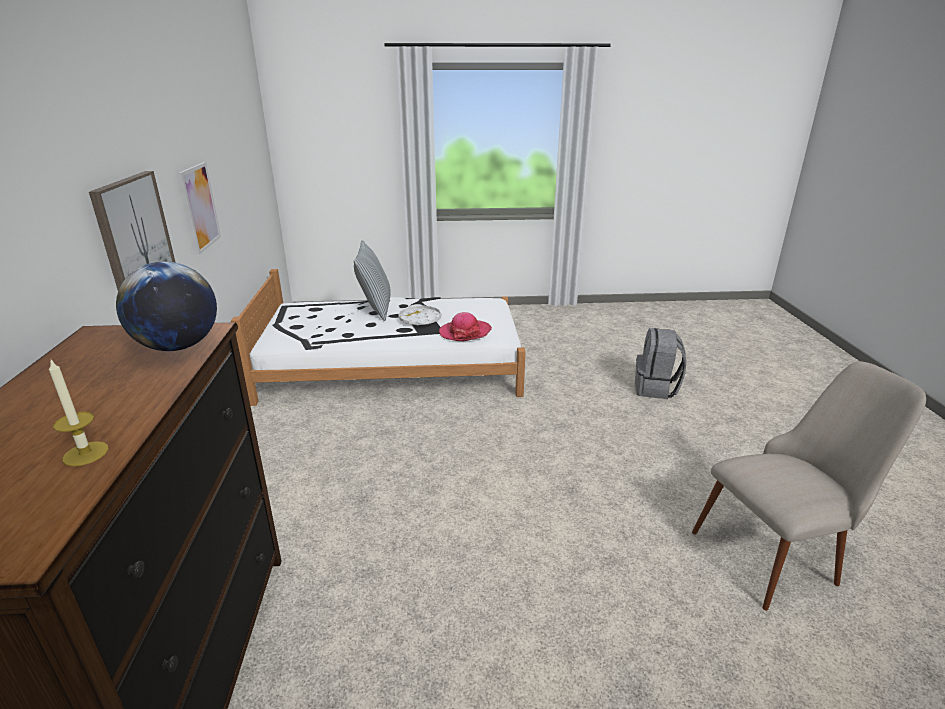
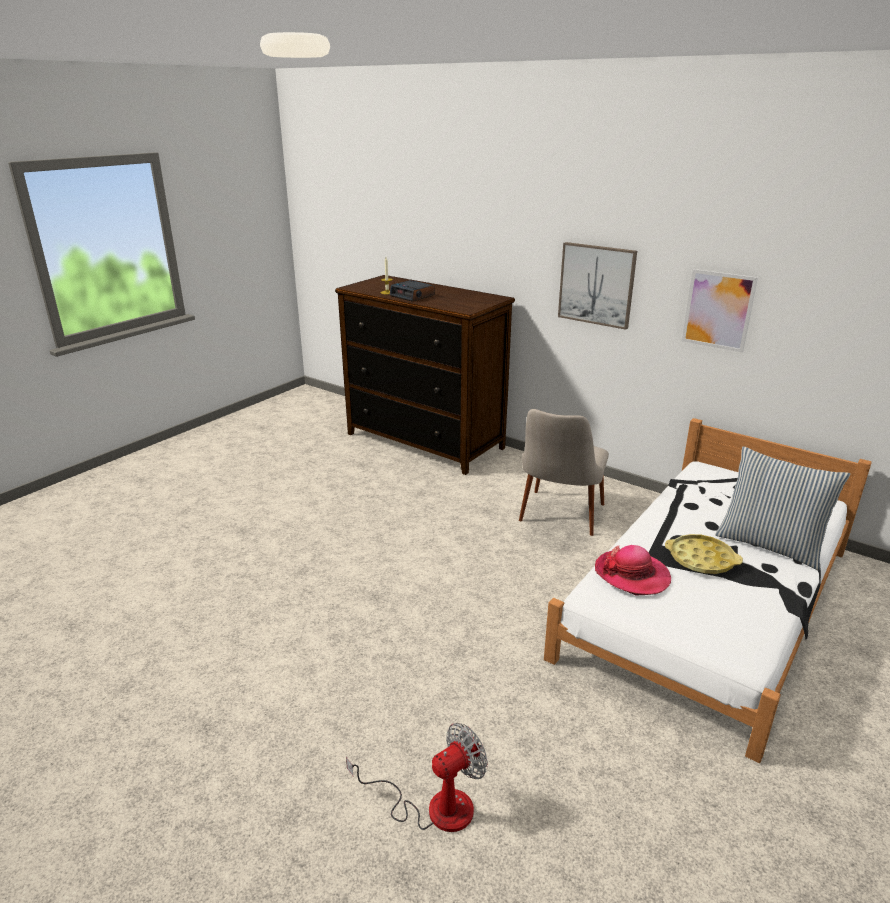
camera: 130 degrees right, 0 degrees up
globe [116,262,217,351] -> none
white tray [398,304,442,325] -> yellow tray [665,534,743,574]
grey backpack [635,328,687,399] -> fan [346,723,488,832]
beige chair [692,361,926,611] -> beige chair moved to [519,409,609,536]
none -> alarm clock [390,280,435,301]

